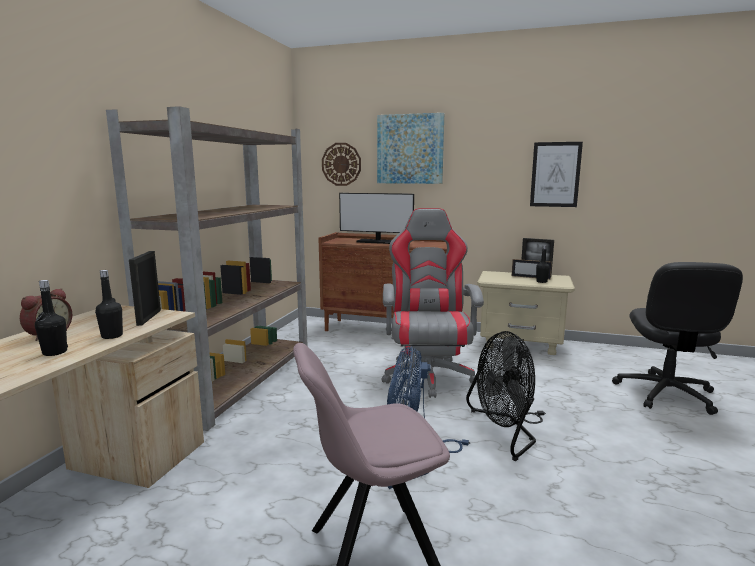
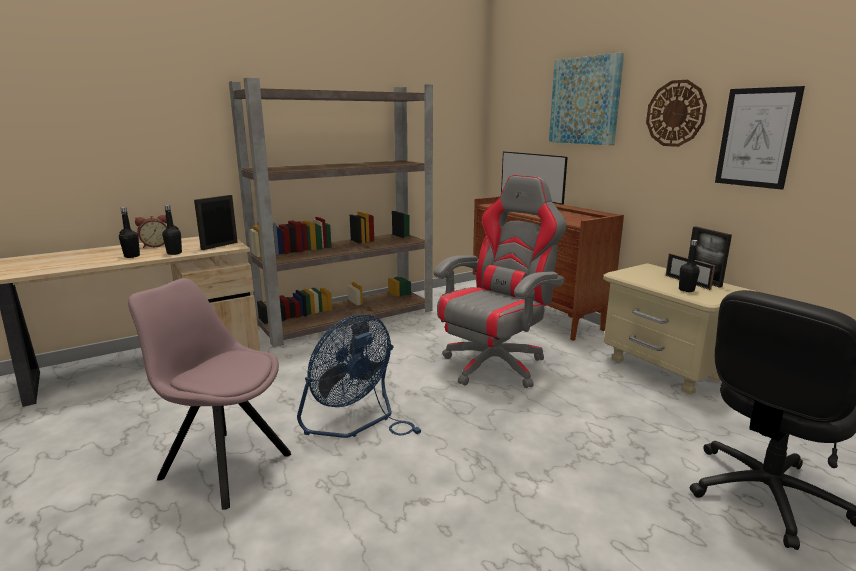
camera: 40 degrees right, 5 degrees up
wall clock [322,143,361,186] -> wall clock moved to [646,80,707,147]
black fan [466,331,545,461] -> none

